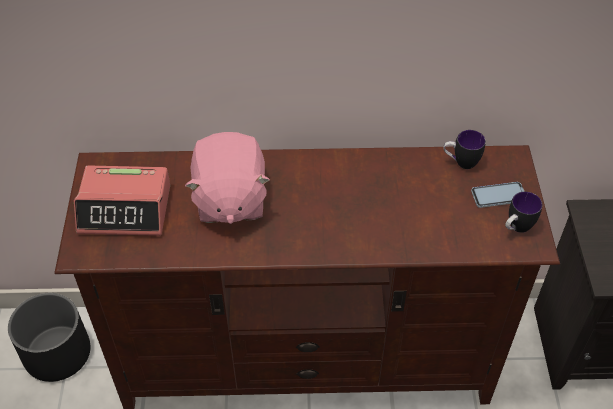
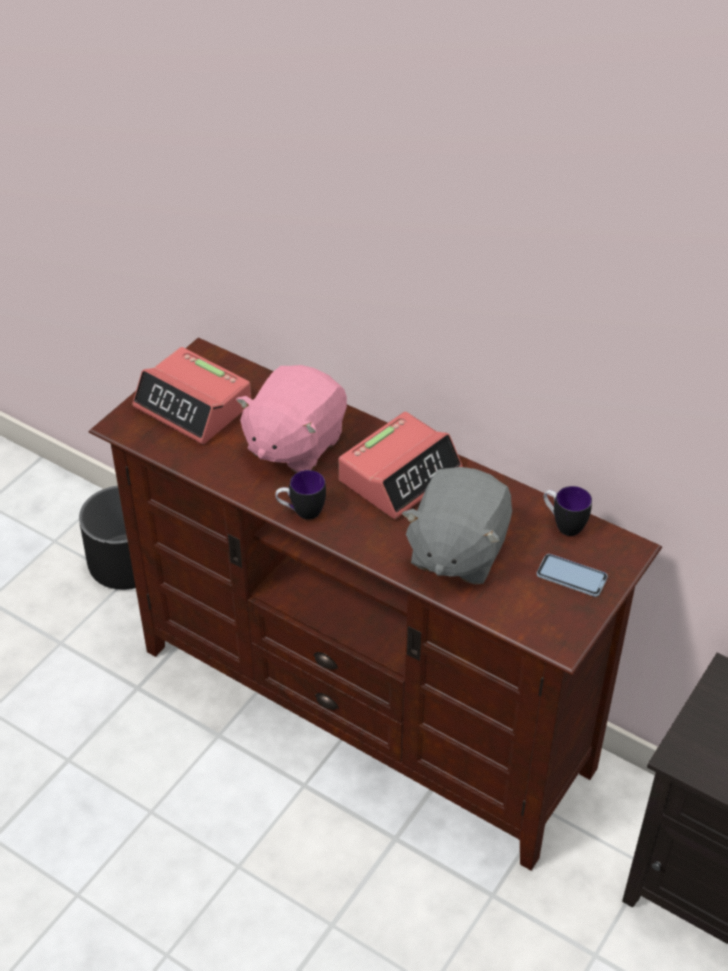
camera: 35 degrees right, 5 degrees down
mug [505,192,543,233] -> mug moved to [275,470,326,520]
none -> alarm clock [339,412,463,519]
none -> grey plush toy [402,467,512,584]

